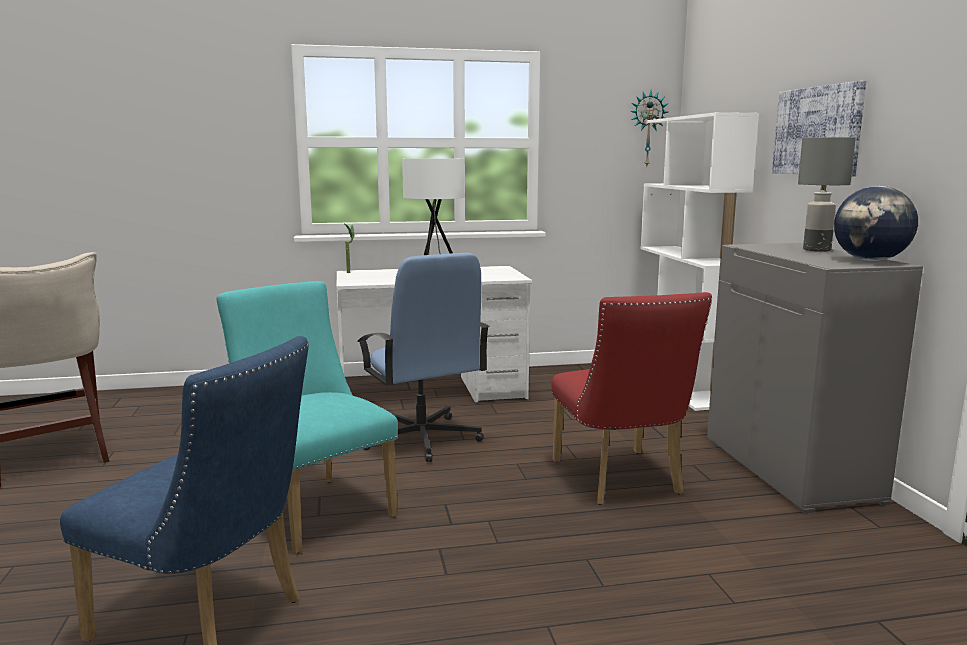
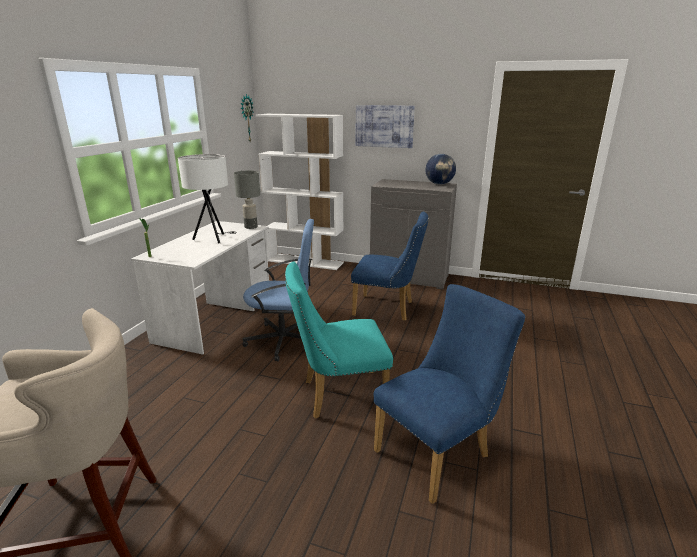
camera: 60 degrees left, 10 degrees up
red chair [551,292,712,505] -> blue chair [351,211,429,321]
grey table lamp [798,137,856,252] -> grey table lamp moved to [234,171,260,229]

